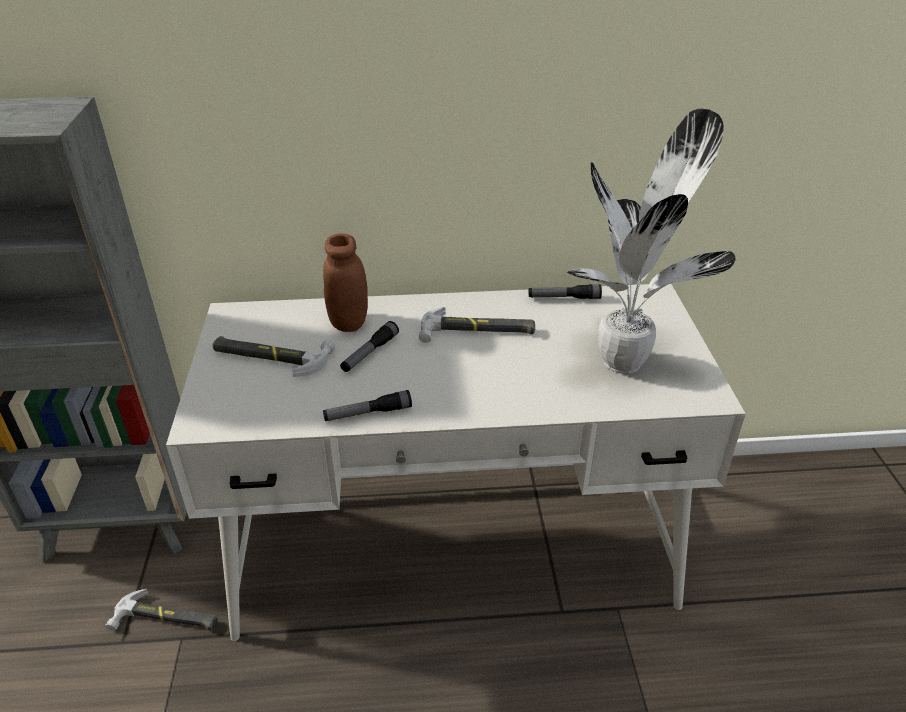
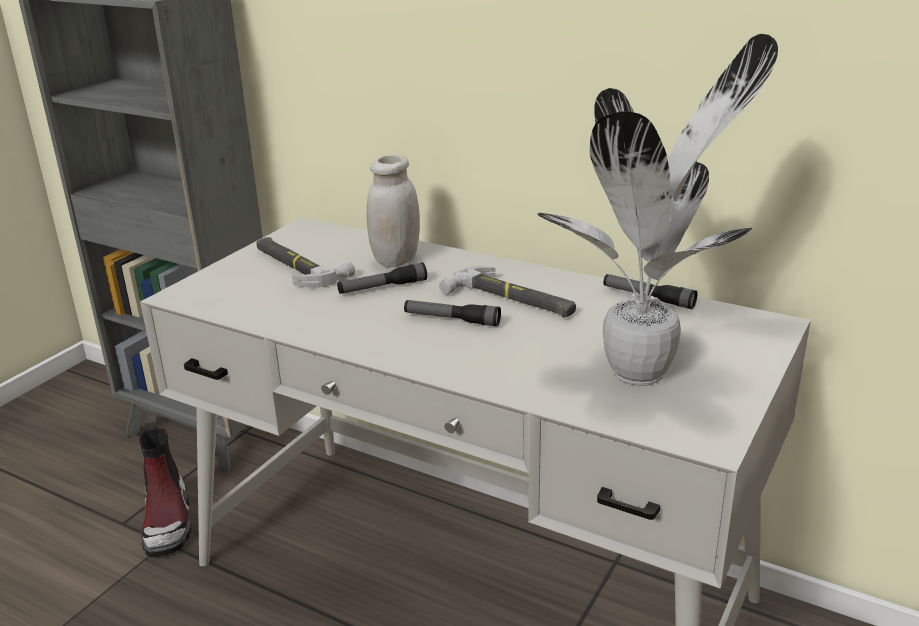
camera: 35 degrees right, 10 degrees down
hammer [106,589,217,631] -> boot [139,415,192,557]
brown jar [323,234,368,332] -> white jar [367,155,420,267]
flashlight [323,390,412,421] -> flashlight moved to [404,300,501,327]

